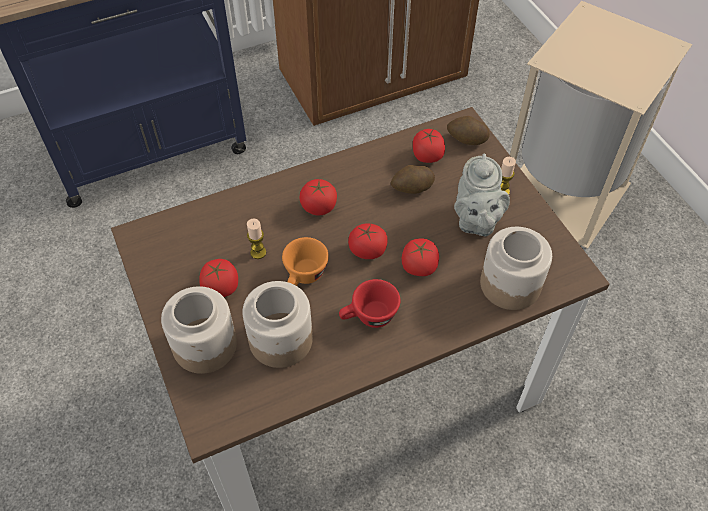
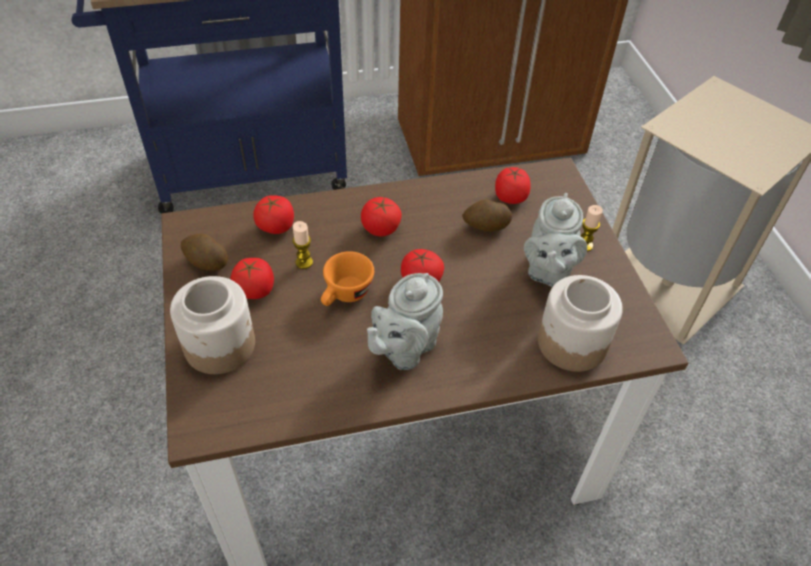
camera: 10 degrees right, 5 degrees down
jar [242,281,313,368] -> none
red cup [339,279,400,328] -> grey teapot [367,273,443,370]
tomato [402,239,439,276] -> tomato moved to [253,195,294,234]
potato [447,116,490,145] -> potato moved to [181,234,228,271]

